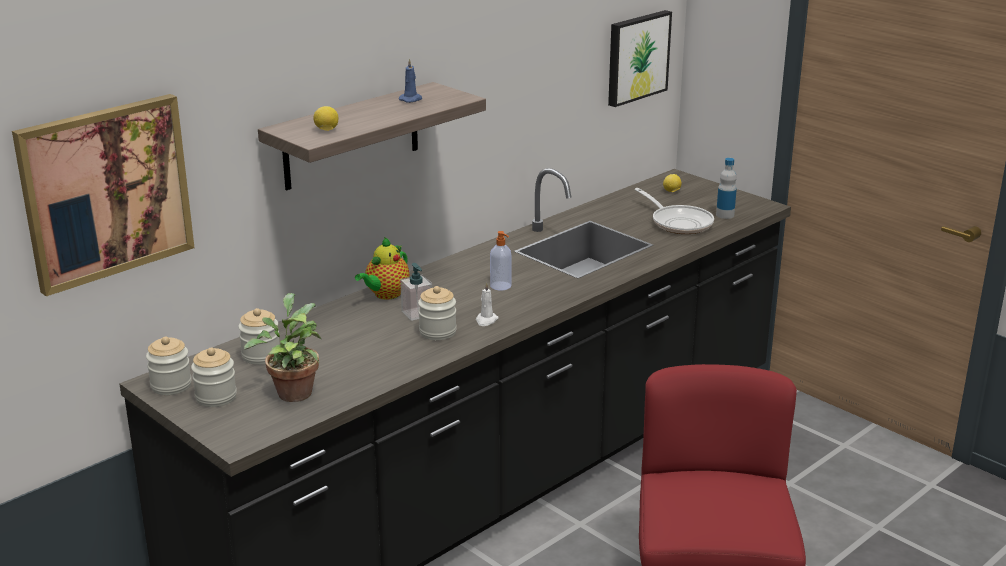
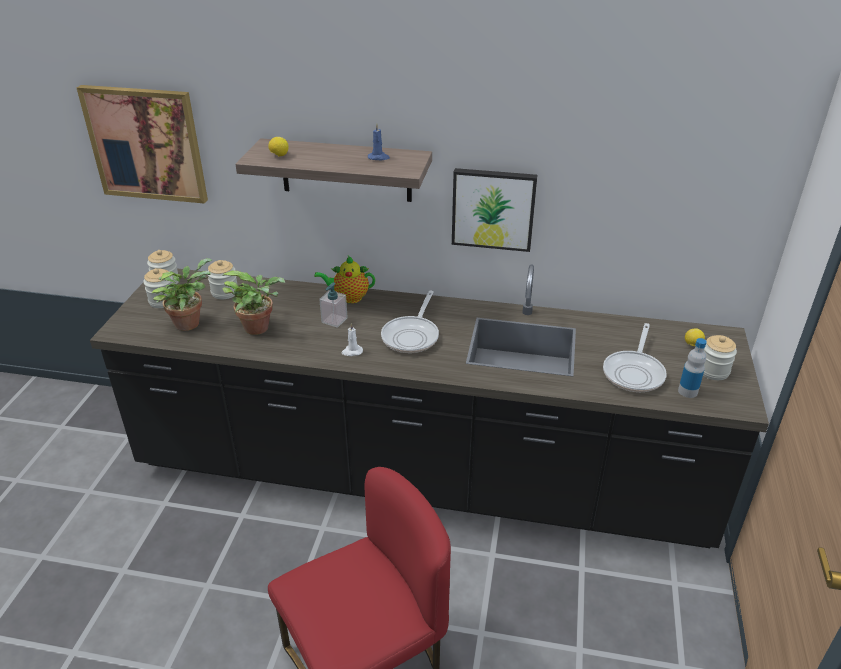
camera: 55 degrees right, 10 degrees up
jar [418,286,457,340] -> jar moved to [703,335,737,380]
soap dispenser [490,231,512,291] -> frying pan [381,291,439,353]
picture [608,10,672,107] -> picture moved to [452,168,537,252]
none -> potted plant [222,270,285,335]

